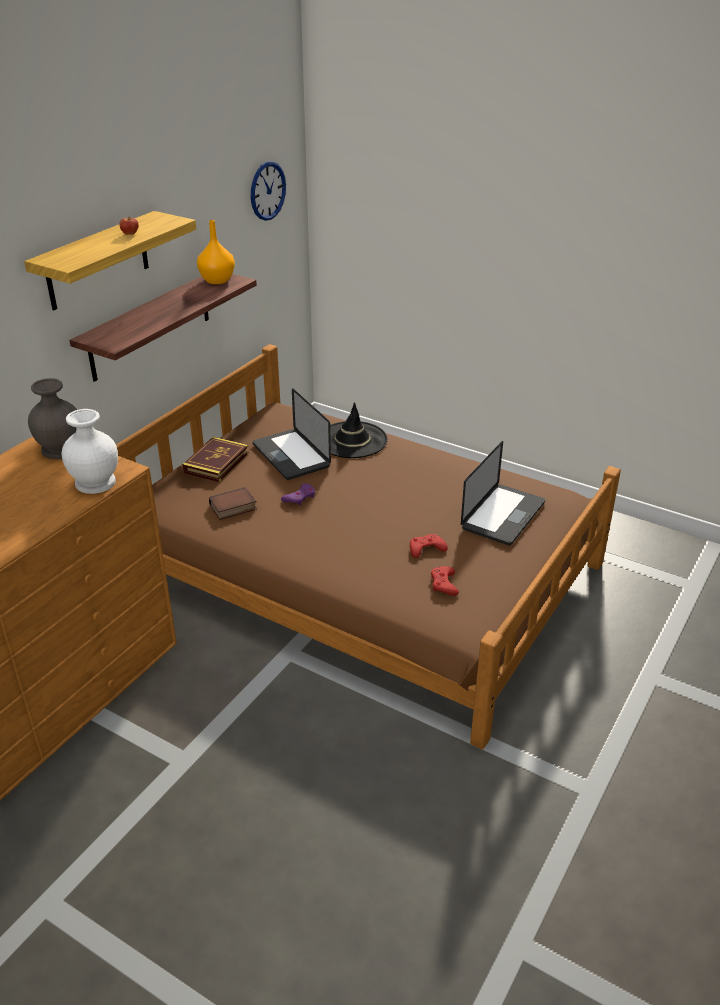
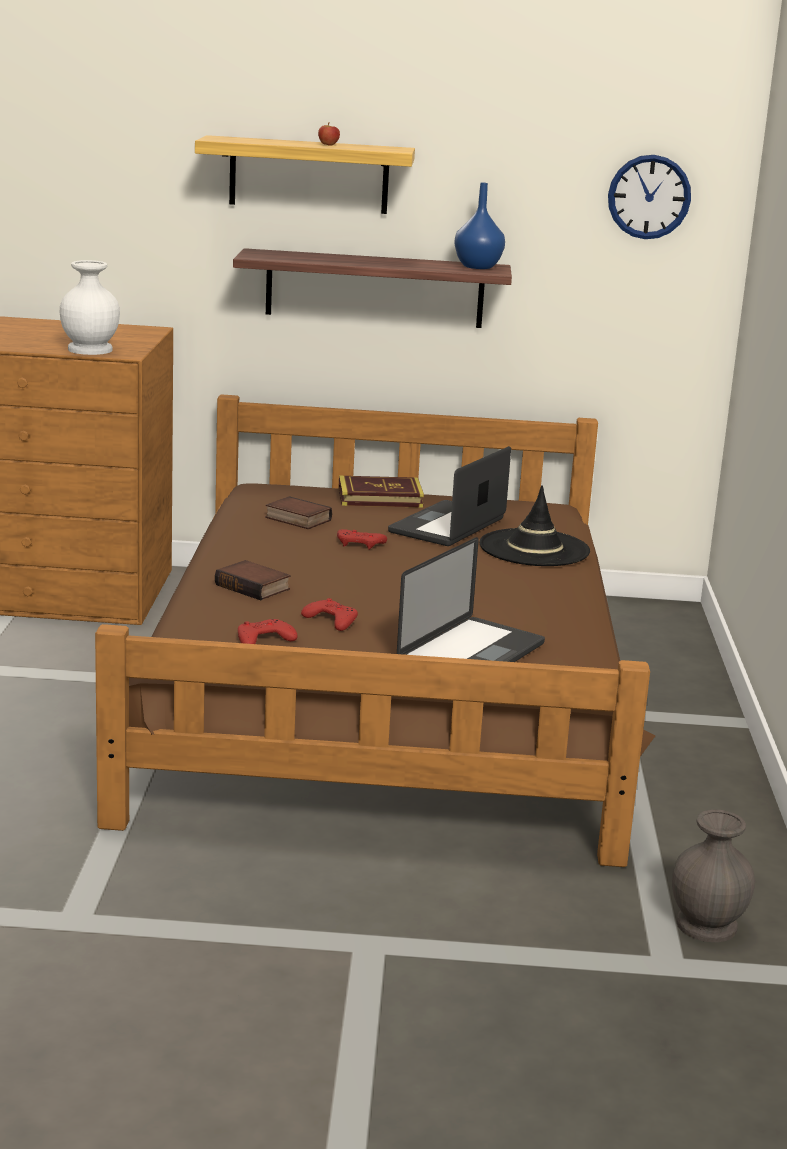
camera: 60 degrees right, 15 degrees down
grey vase [28,378,77,459] -> grey vase moved to [672,809,755,942]
orange vase [197,220,235,284] -> blue vase [454,183,505,269]
purple game controller [281,483,315,505] -> red game controller [337,529,387,550]
laptop [461,441,545,545] -> laptop turned 60 degrees counterclockwise [397,537,545,662]
none -> book [215,560,290,600]

